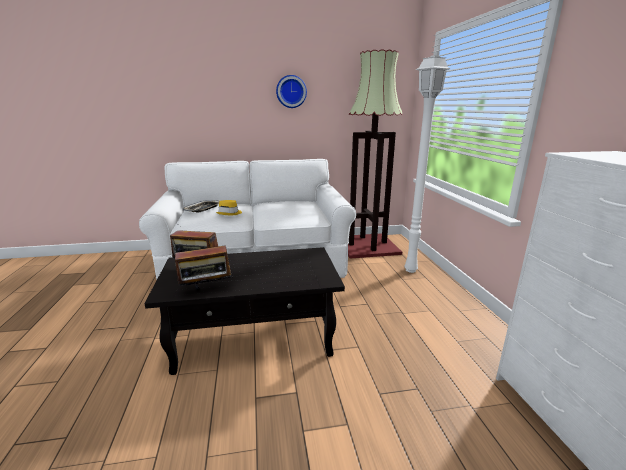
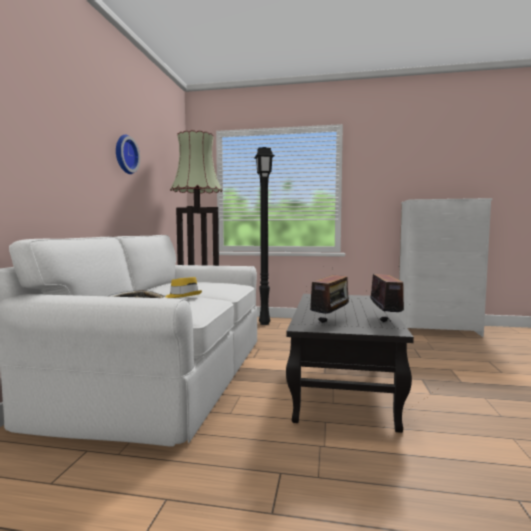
camera: 70 degrees left, 15 degrees down
white floor lamp [404,55,451,273] -> black floor lamp [254,147,275,325]

